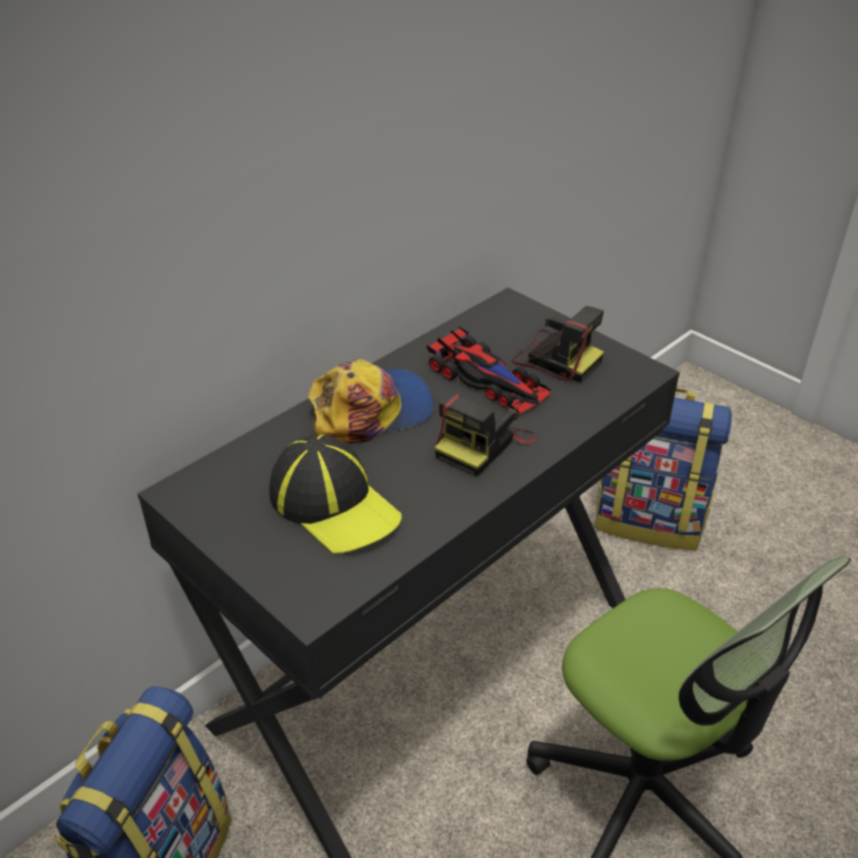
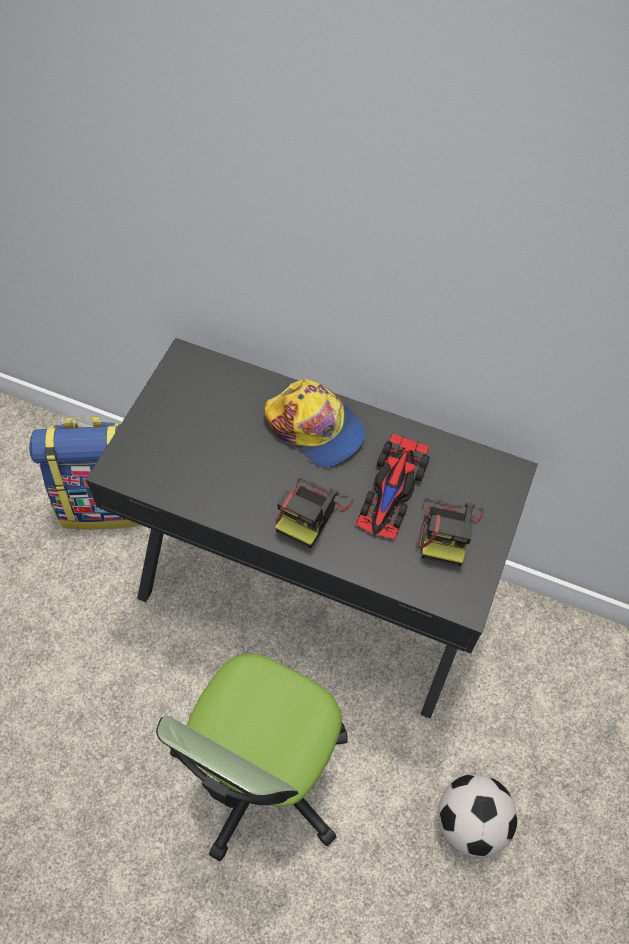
camera: 65 degrees right, 20 degrees up
cap [269,434,402,554] -> none
camera [435,393,536,476] -> camera turned 75 degrees counterclockwise [275,478,353,548]
backpack [595,388,732,551] -> none
none -> football [438,774,517,857]

